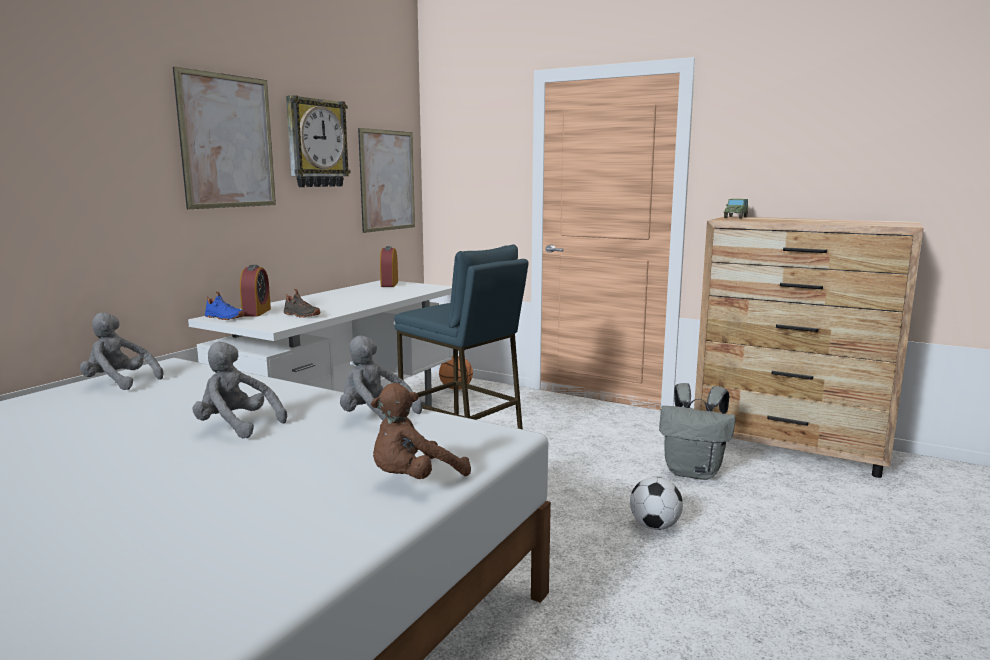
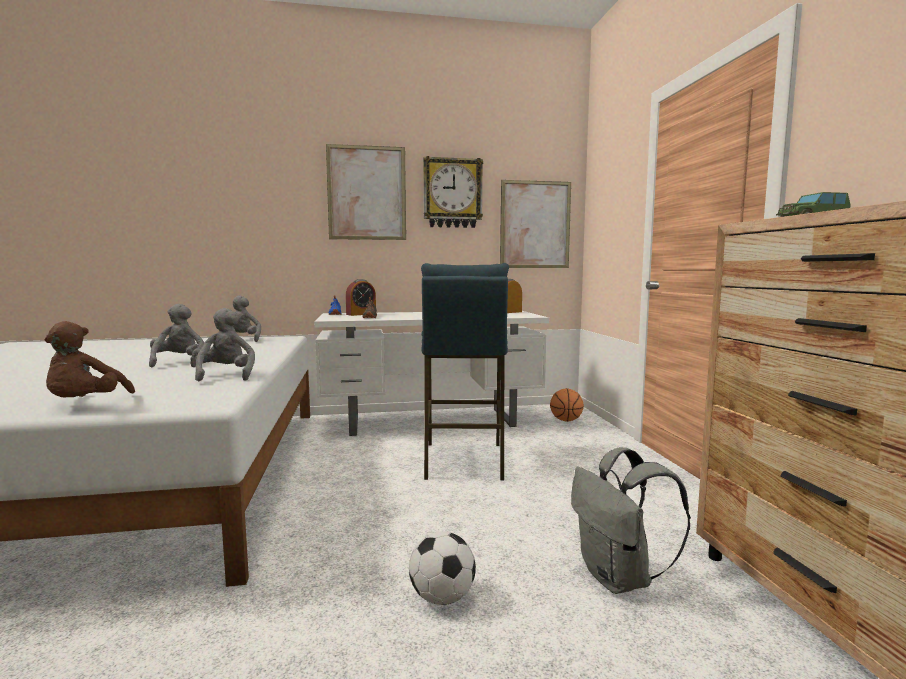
camera: 50 degrees right, 5 degrees down
brown plush toy [371,383,471,479] -> brown plush toy turned 105 degrees counterclockwise [45,321,135,397]

